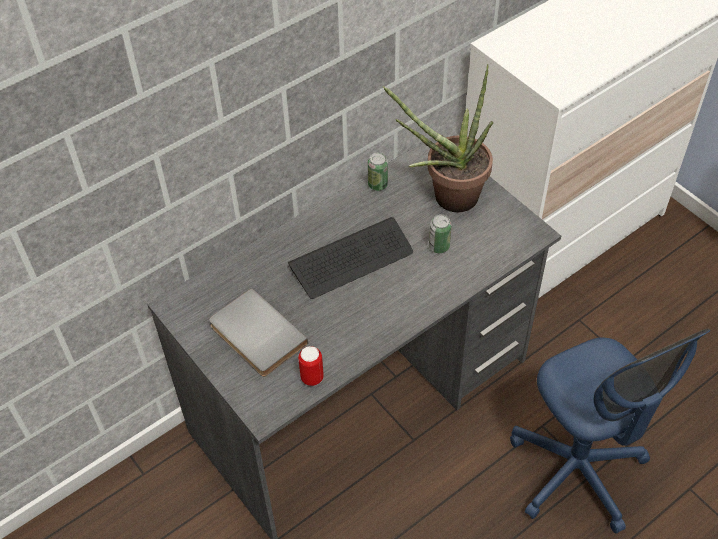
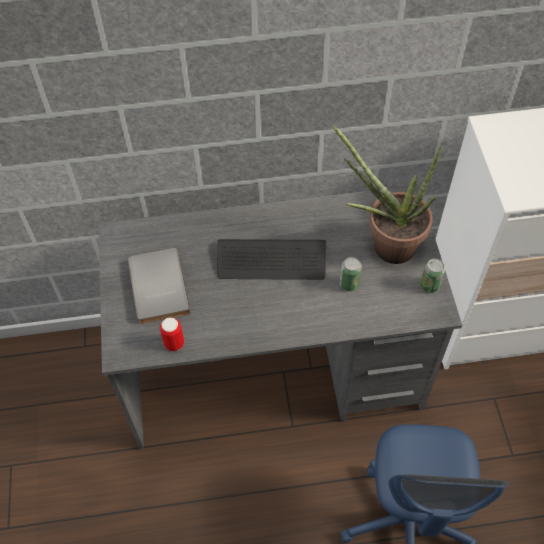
camera: 30 degrees right, 5 degrees up
can [368,153,388,191] -> can moved to [420,258,445,293]

